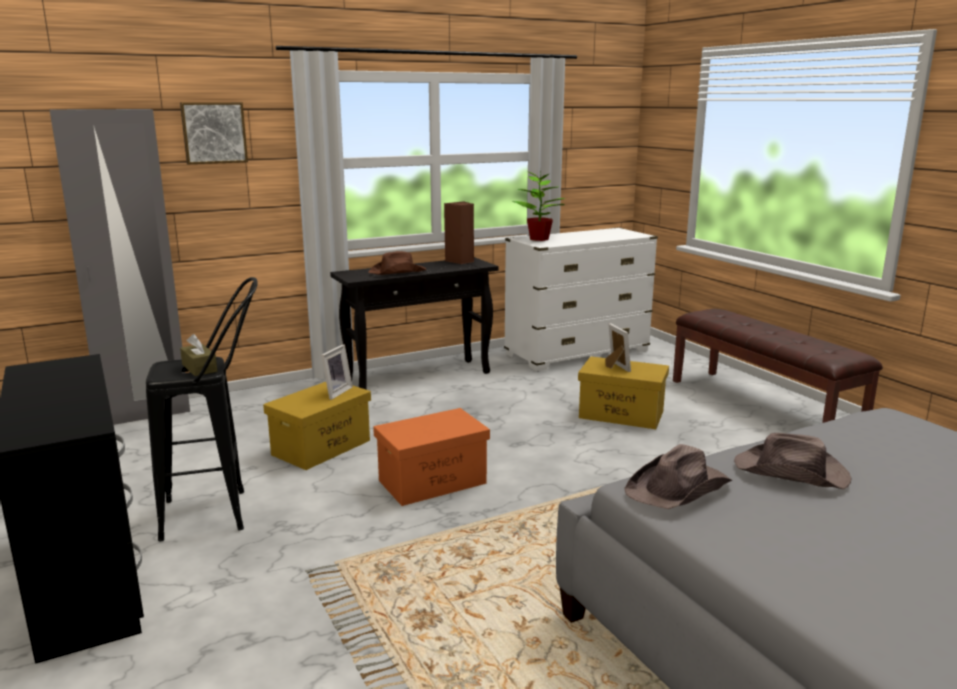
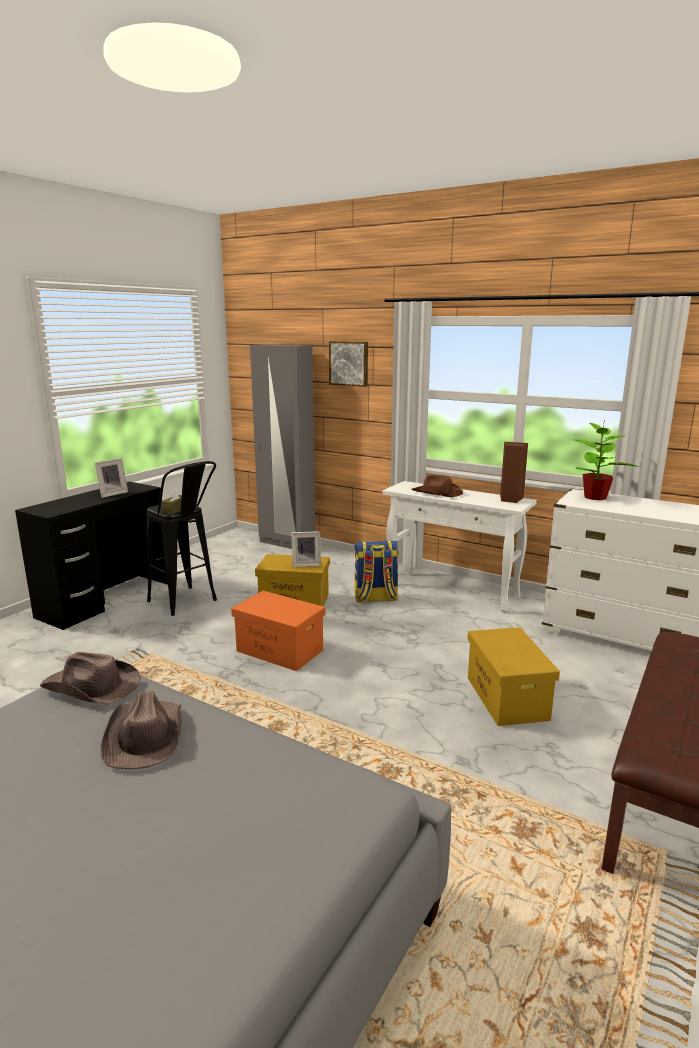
camera: 60 degrees right, 0 degrees up
black console table [330,257,499,389] -> white console table [382,481,537,613]
picture frame [605,323,631,372] -> picture frame moved to [95,458,128,498]
none -> backpack [354,541,399,603]

